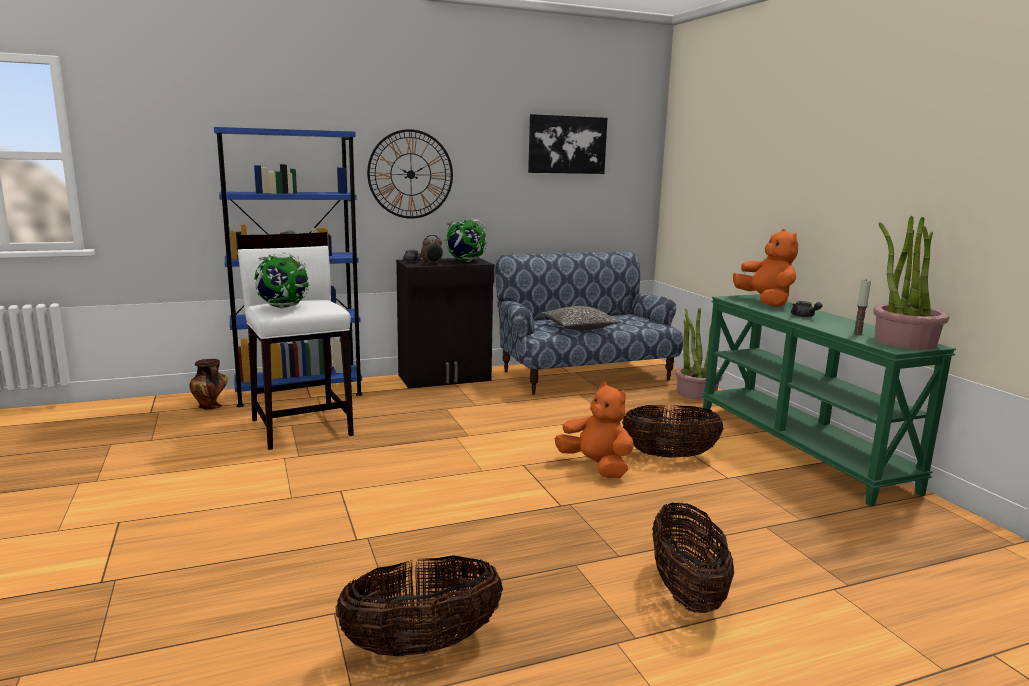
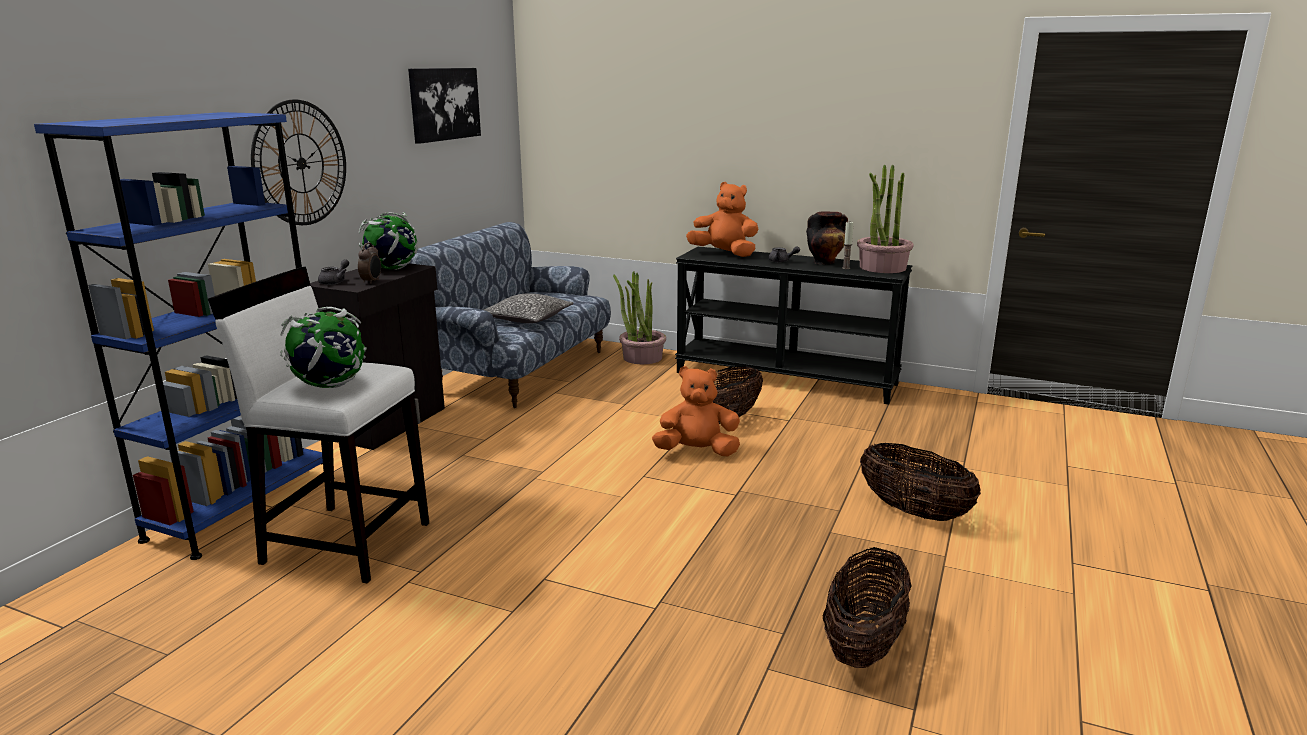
camera: 45 degrees left, 5 degrees up
vase [189,359,228,410] -> vase moved to [806,211,848,265]
green console table [702,294,956,506] -> black console table [675,247,912,405]

